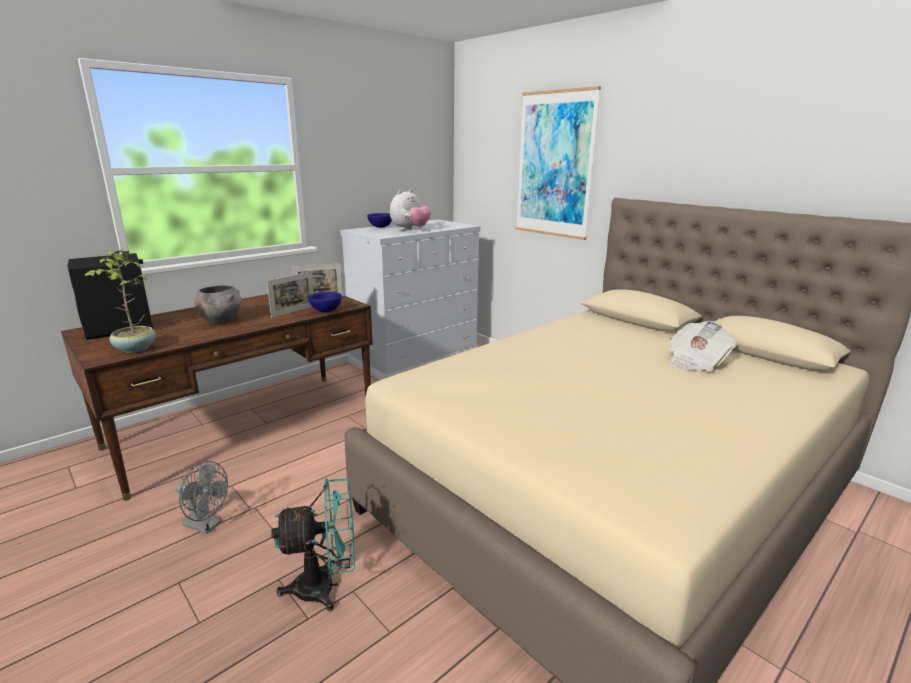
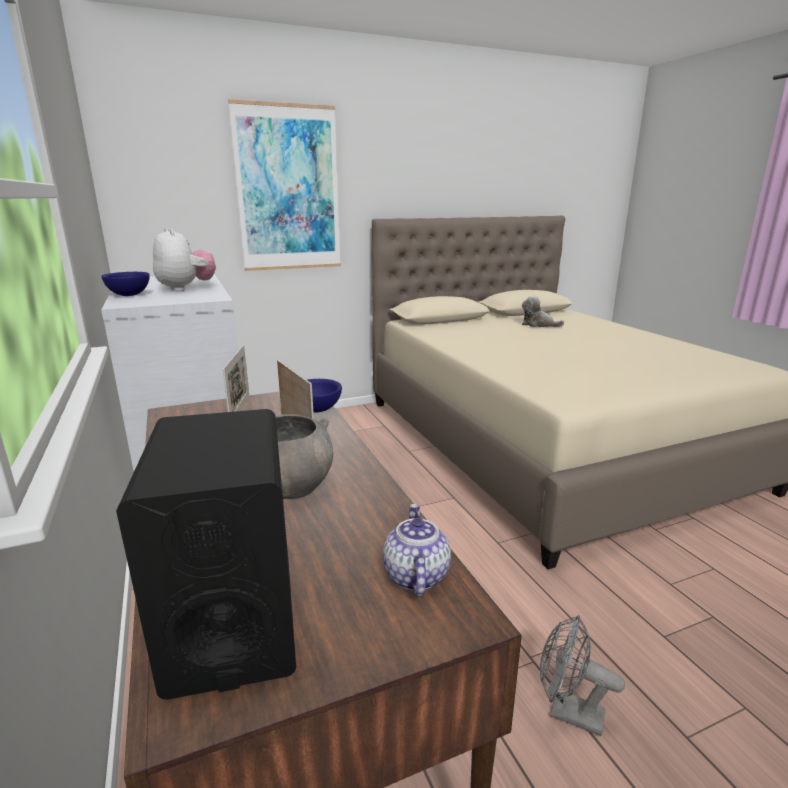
camera: 70 degrees left, 0 degrees up
potted plant [84,249,156,353] -> teapot [383,504,451,597]
grey fan [175,461,228,534] -> grey fan turned 105 degrees counterclockwise [540,616,625,736]
turquoise fan [271,478,355,611] -> none
newspaper [668,321,737,371] -> plush toy [522,296,564,327]

